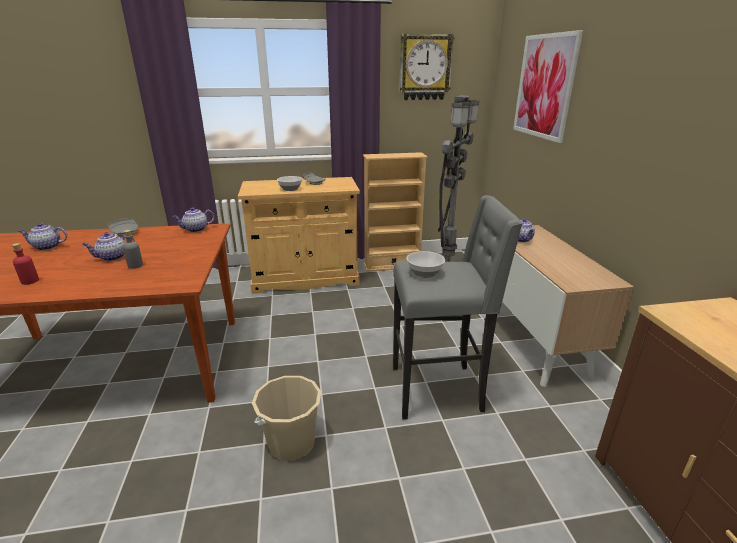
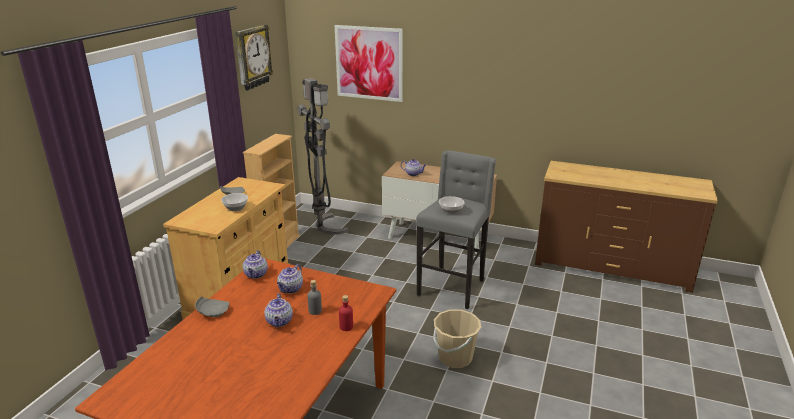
camera: 60 degrees left, 0 degrees up
red bottle [12,243,39,285] -> red bottle moved to [339,295,353,331]
teapot [19,223,67,250] -> teapot moved to [277,264,303,293]

